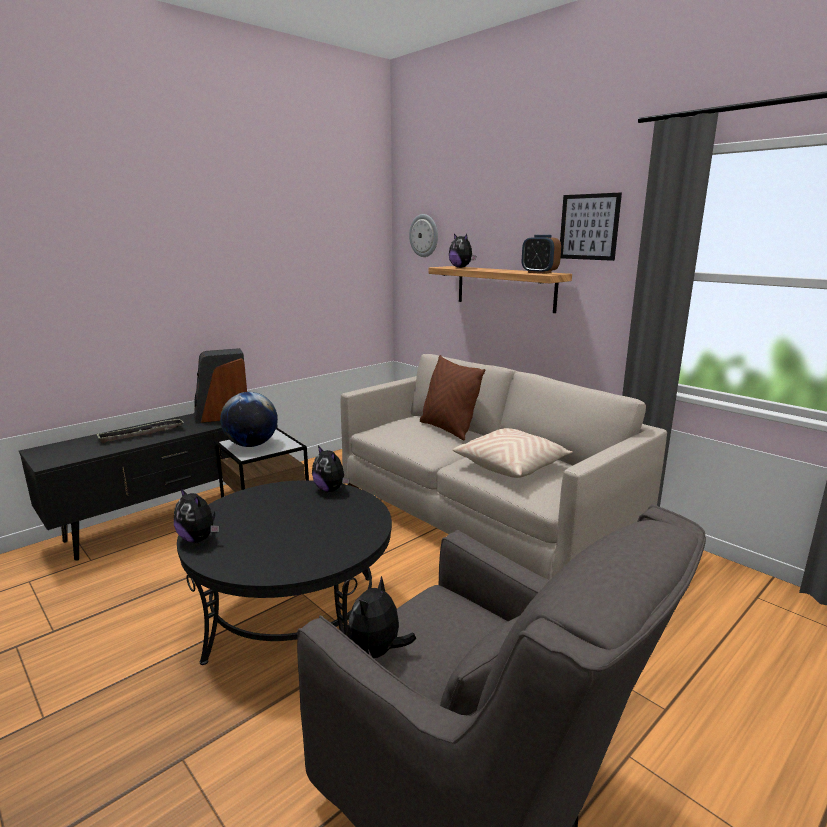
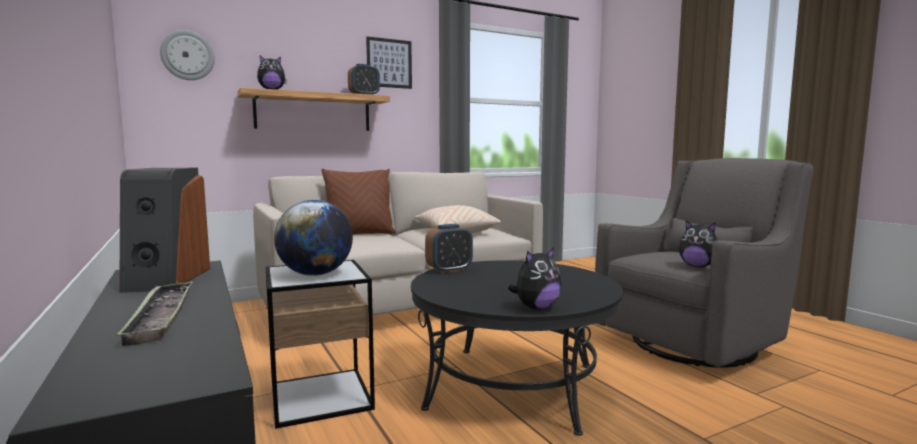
camera: 75 degrees left, 10 degrees down
plush toy [312,445,350,492] -> alarm clock [425,224,473,273]

